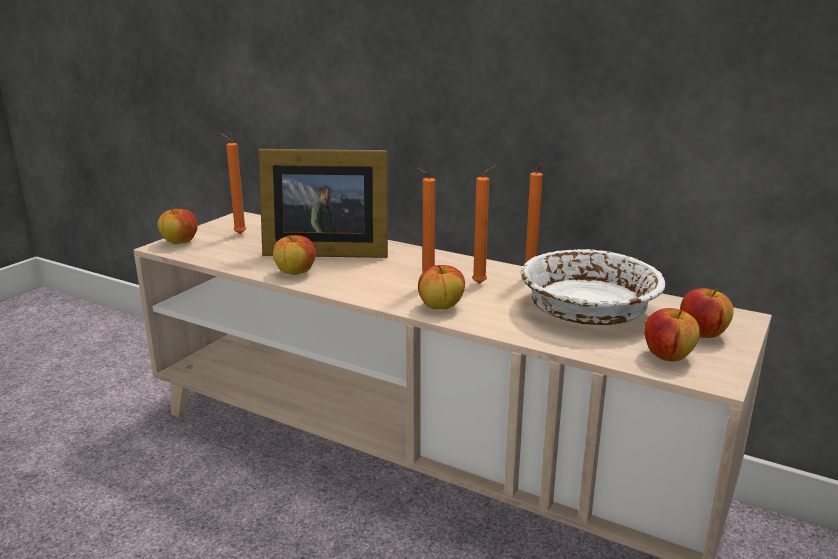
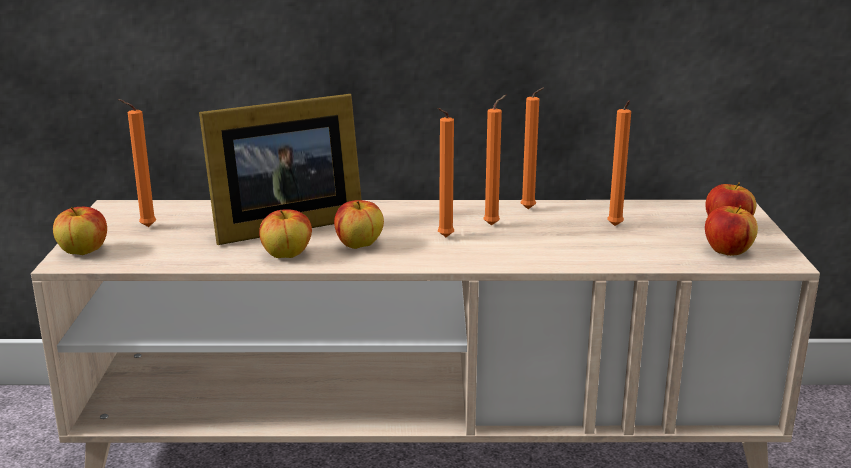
camera: 30 degrees left, 0 degrees up
apple [418,265,465,309] -> apple moved to [334,200,384,249]
white bowl [521,249,665,325] -> orange candle [607,101,631,226]

